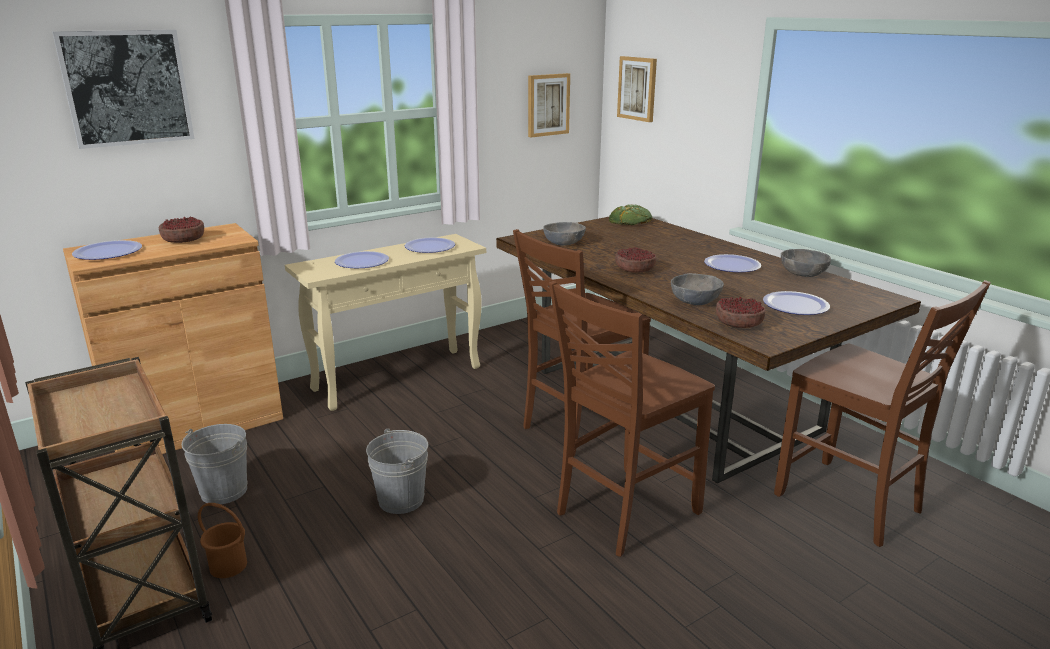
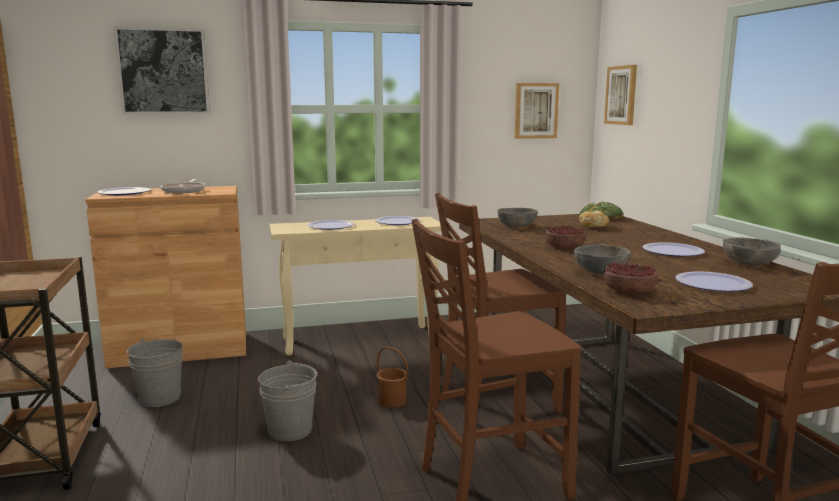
camera: 20 degrees right, 10 degrees down
bowl [159,217,204,243] -> frying pan [161,179,205,194]
brown bucket [198,503,247,578] -> brown bucket moved to [377,347,409,408]
none -> bread [579,211,609,228]

